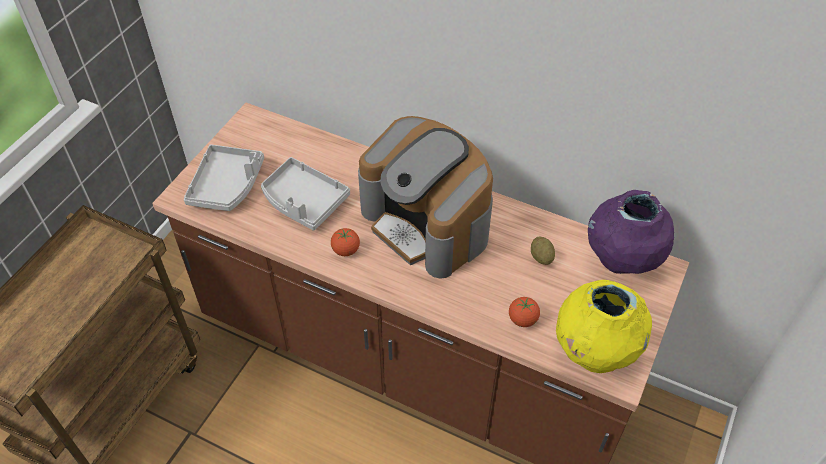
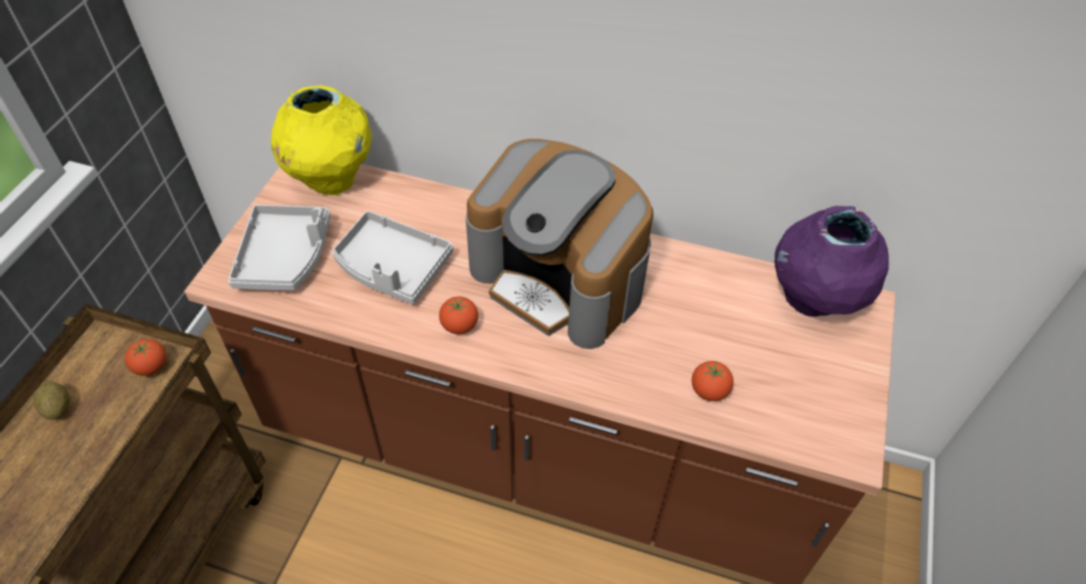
camera: 10 degrees left, 0 degrees up
potato [531,237,555,265] -> potato moved to [34,382,70,420]
yellow vase [556,280,652,373] -> yellow vase moved to [271,85,372,195]
none -> tomato [125,339,166,376]

